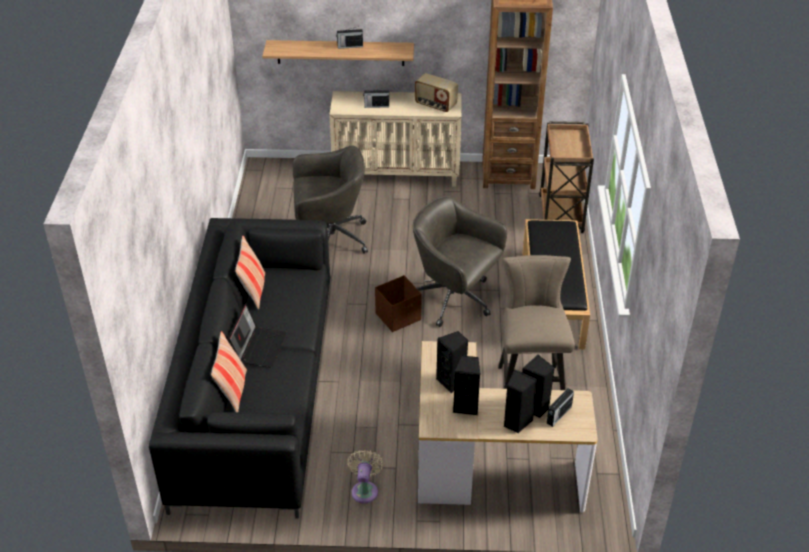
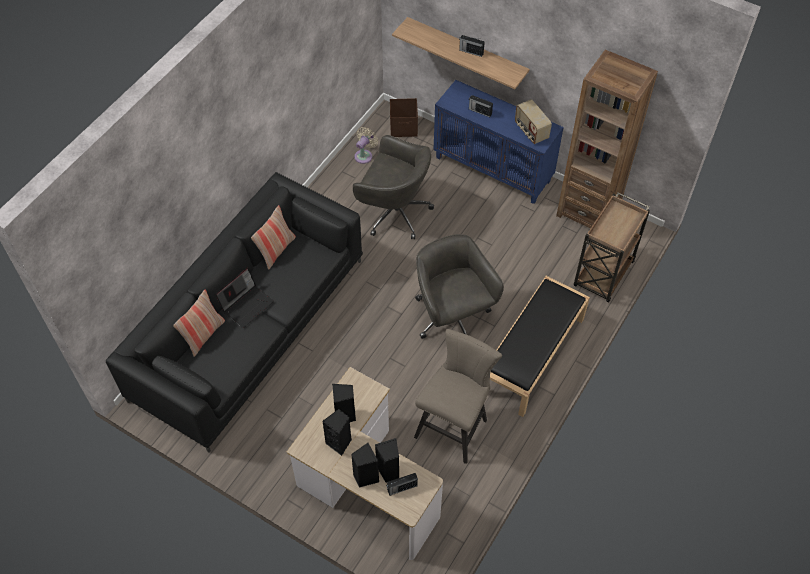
camera: 30 degrees right, 15 degrees up
beige cabinet [329,91,462,187] -> blue cabinet [434,80,564,204]
beige fan [347,450,383,503] -> beige fan moved to [354,127,378,164]
brown storage box [375,275,422,332] -> brown storage box moved to [390,98,418,137]

